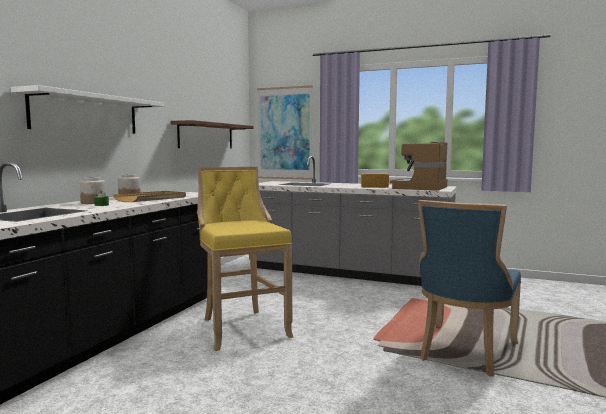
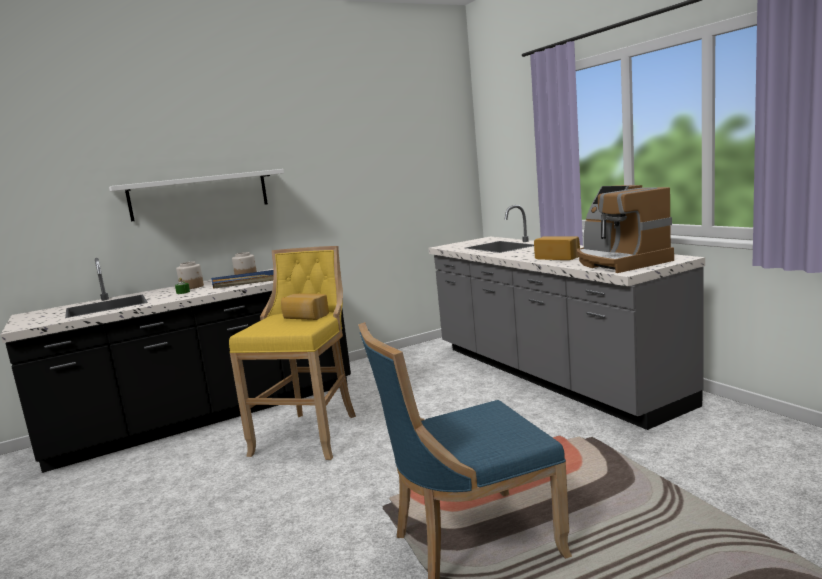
camera: 40 degrees right, 5 degrees up
beige tray [113,191,186,202] -> blue tray [211,270,274,289]
brown shelf [171,120,253,148] -> none
picture [257,85,313,180] -> none
coffee machine [390,142,447,191] -> coffee machine turned 90 degrees counterclockwise [576,185,674,273]
none -> bread [281,294,329,320]

